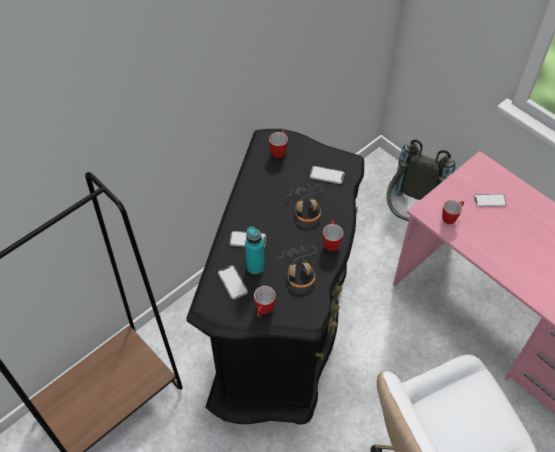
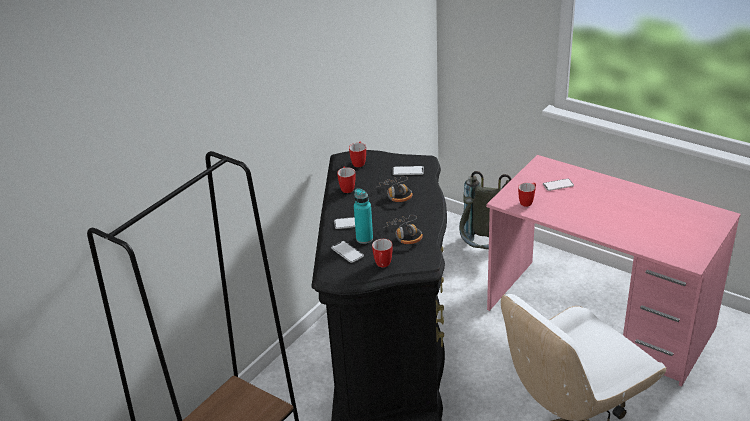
camera: 10 degrees left, 20 degrees down
mug [323,220,343,251] -> mug moved to [337,166,355,193]

